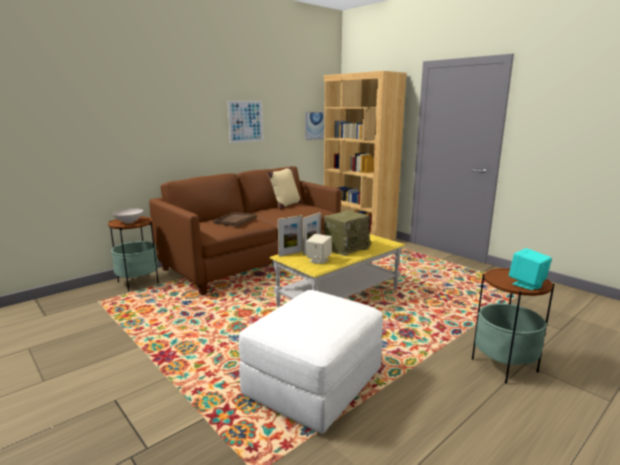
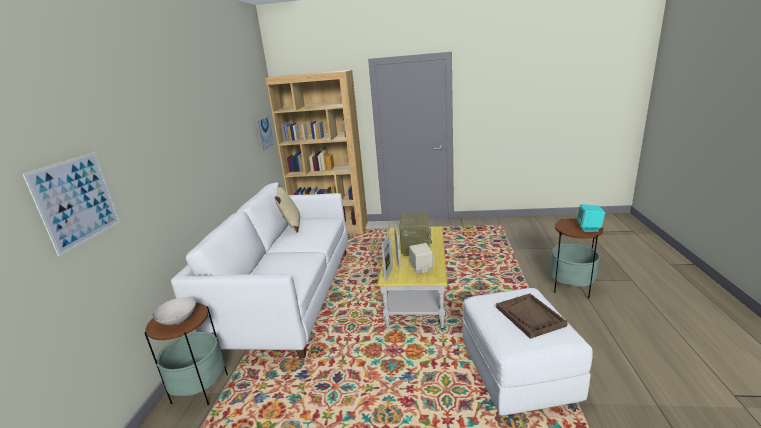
camera: 40 degrees left, 5 degrees up
brown sofa [149,166,341,296] -> white sofa [171,182,348,359]
brown tray [213,212,257,227] -> brown tray moved to [496,293,568,339]
picture [228,101,263,143] -> picture moved to [23,152,120,257]

